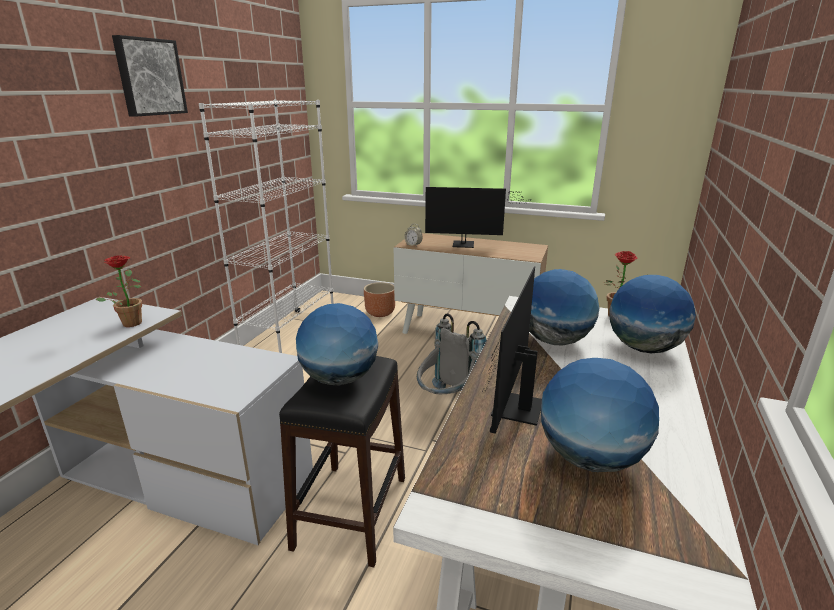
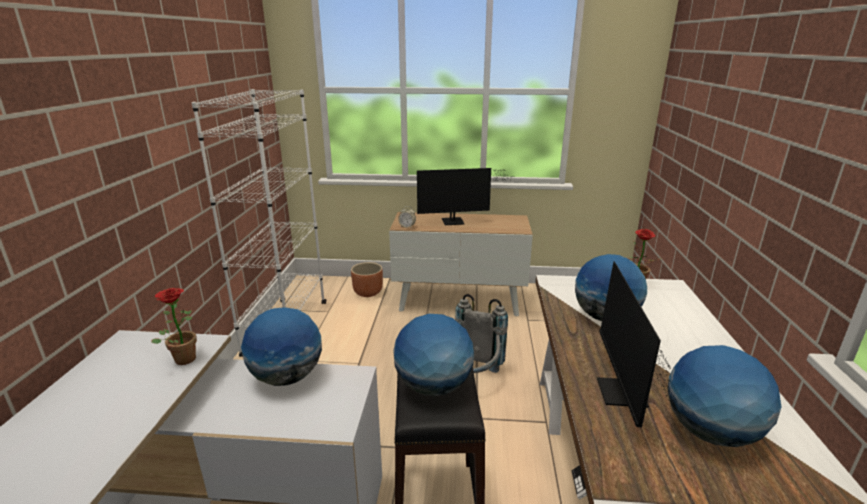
camera: 15 degrees left, 0 degrees up
picture [112,35,188,117] -> none
globe [609,275,696,353] -> globe moved to [241,307,322,386]

